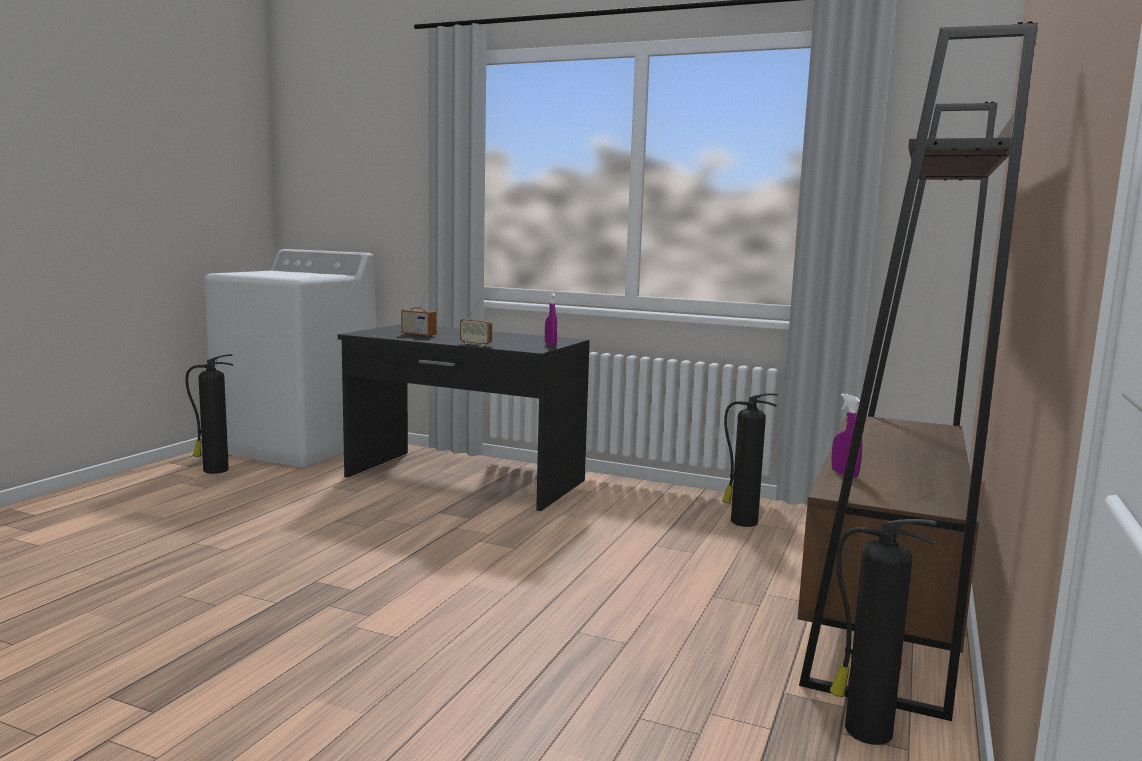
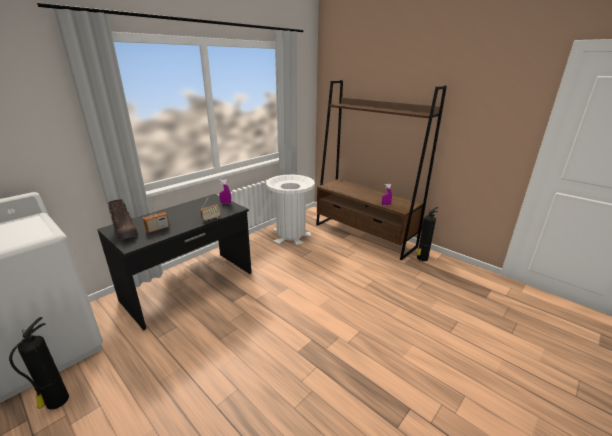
camera: 70 degrees left, 15 degrees up
fire extinguisher [722,393,778,527] -> white trash can [266,175,315,245]
none -> brown boot [108,199,138,240]

